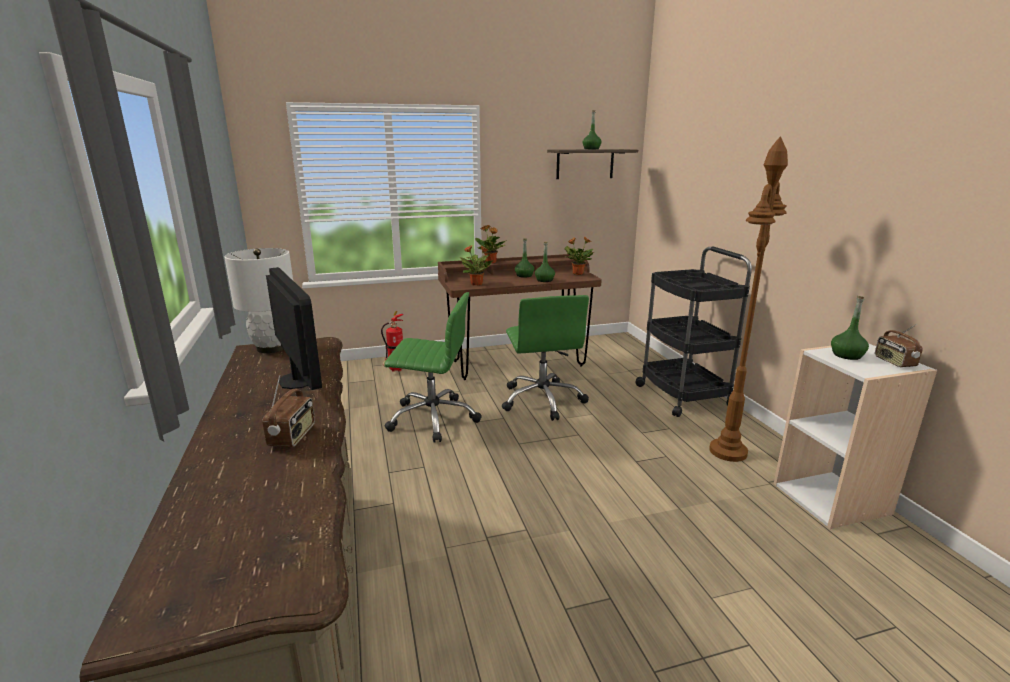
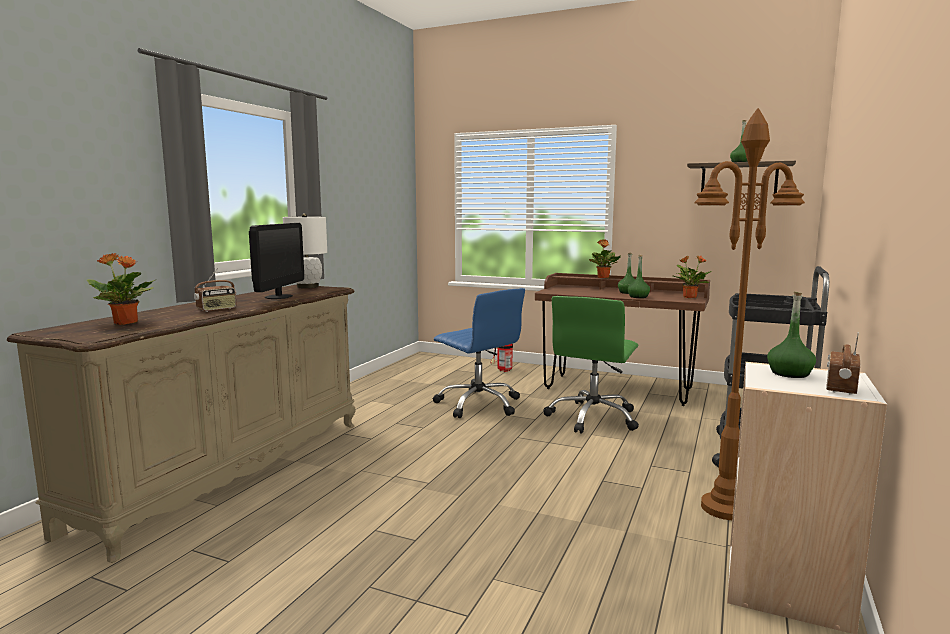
camera: 40 degrees right, 10 degrees down
green office chair [384,292,482,443] -> blue office chair [433,288,525,418]
potted plant [460,246,493,286] -> potted plant moved to [87,253,157,325]

